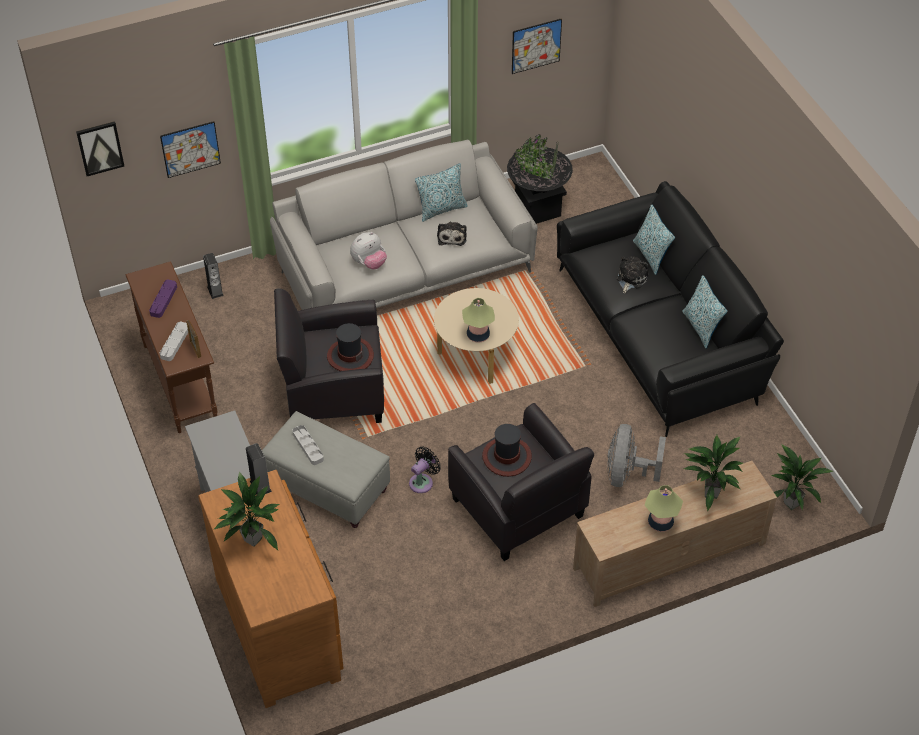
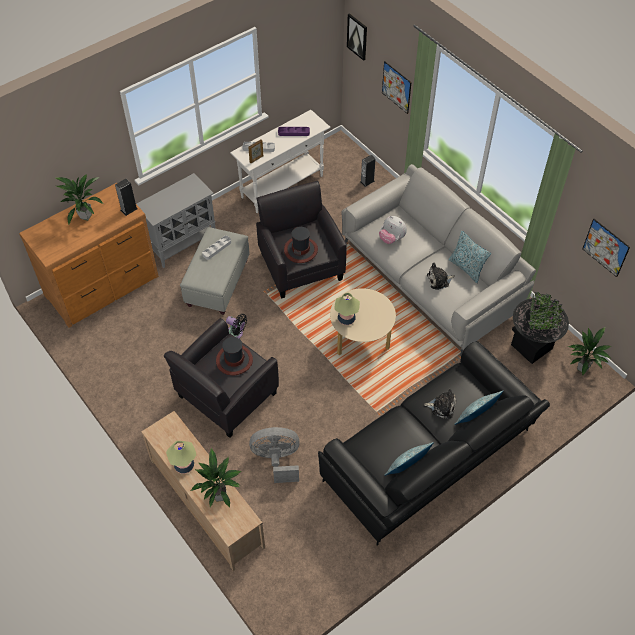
camera: 75 degrees right, 5 degrees up
brown console table [125,261,217,433] -> white console table [230,110,331,213]
potted plant [771,444,833,510] -> potted plant moved to [568,327,611,376]

